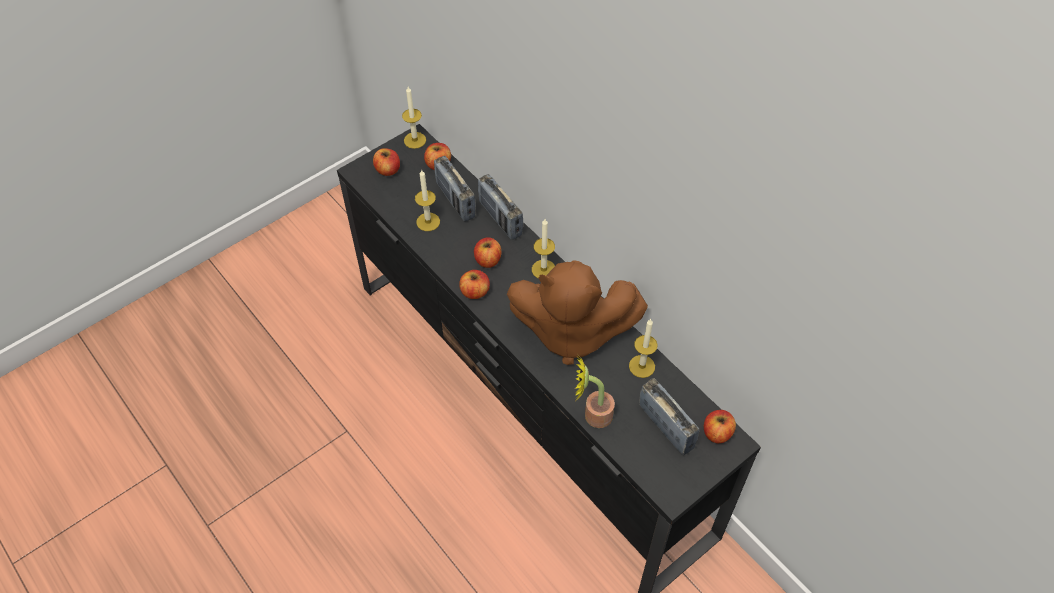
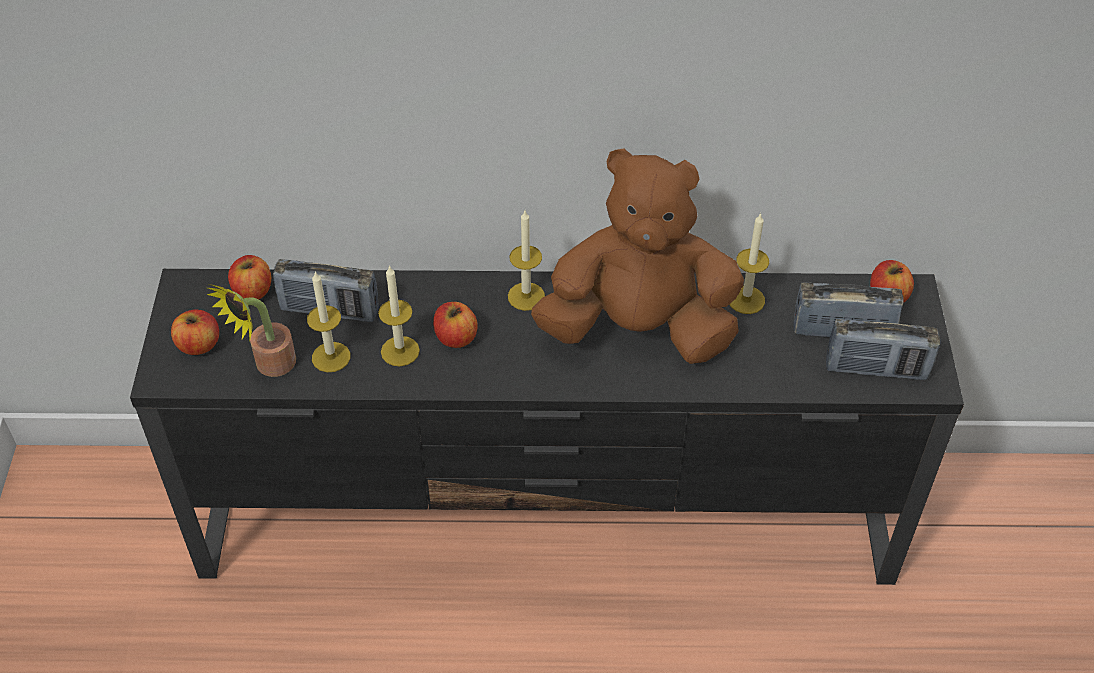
camera: 50 degrees left, 5 degrees down
candle [402,87,426,149] -> candle moved to [378,265,420,366]
apple [459,270,490,299] -> none
radio [478,174,523,240] -> radio moved to [826,319,940,380]
brown plush toy [507,260,648,365] -> brown plush toy turned 135 degrees counterclockwise [531,148,744,364]
potted plant [576,356,615,428] -> potted plant moved to [207,284,296,377]

